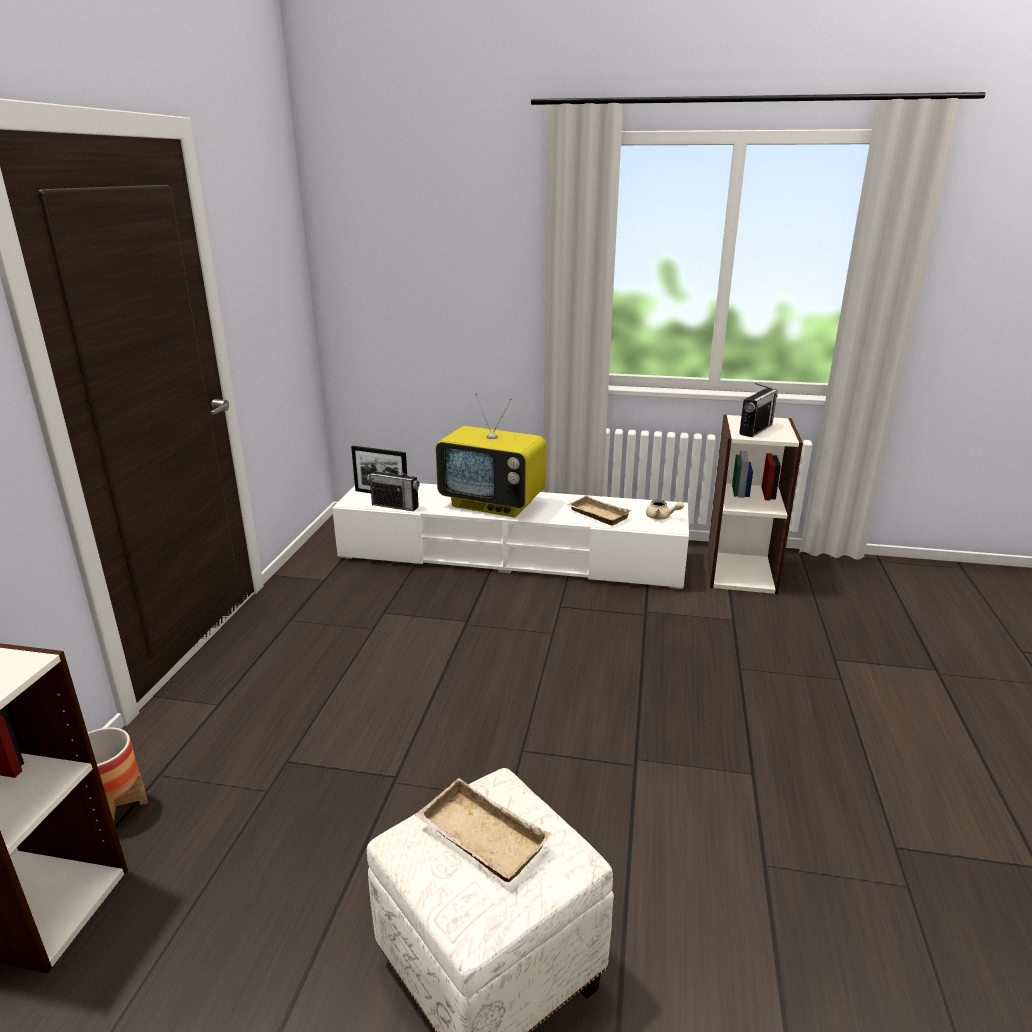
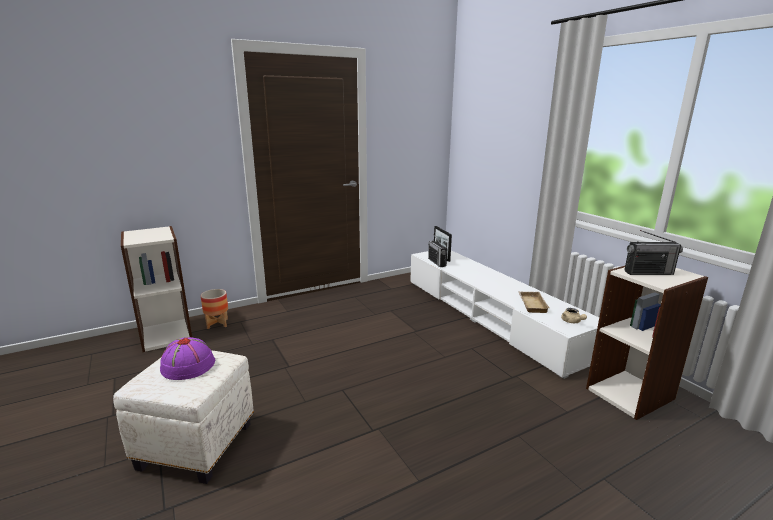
camera: 50 degrees right, 5 degrees down
beige tray [415,778,551,882] -> purple hat [160,337,215,380]
television [435,393,546,517] -> none

